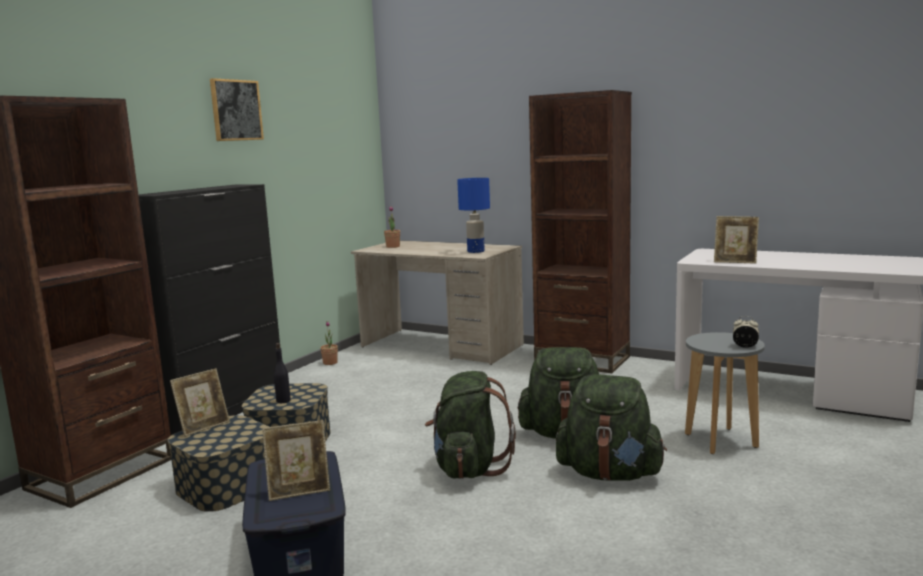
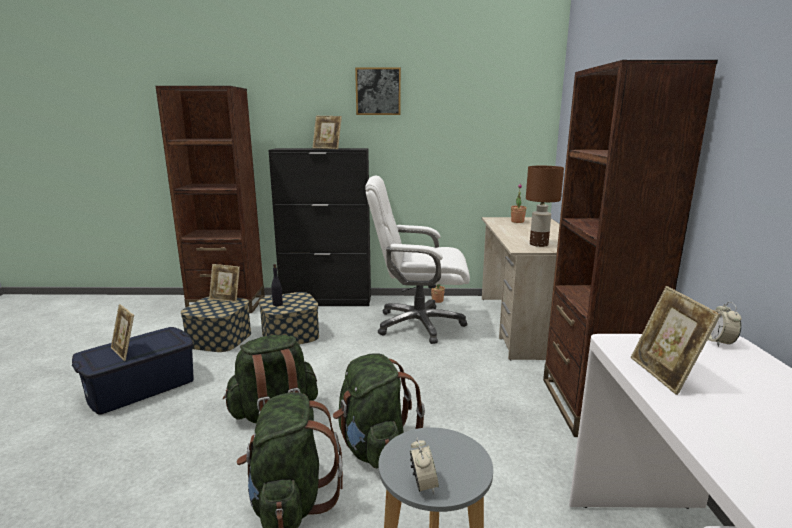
camera: 60 degrees right, 5 degrees up
blue table lamp [457,178,490,253] -> brown table lamp [526,166,564,247]
none -> picture frame [313,116,342,149]
none -> white office chair [365,175,470,344]
none -> alarm clock [708,302,741,347]

